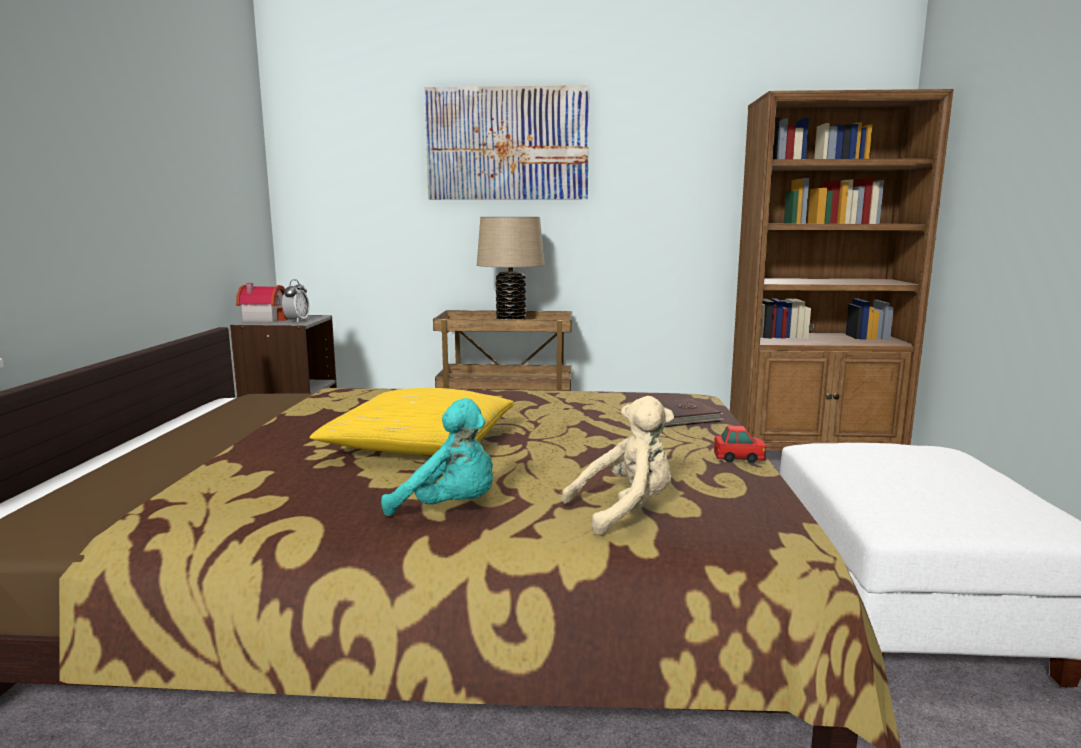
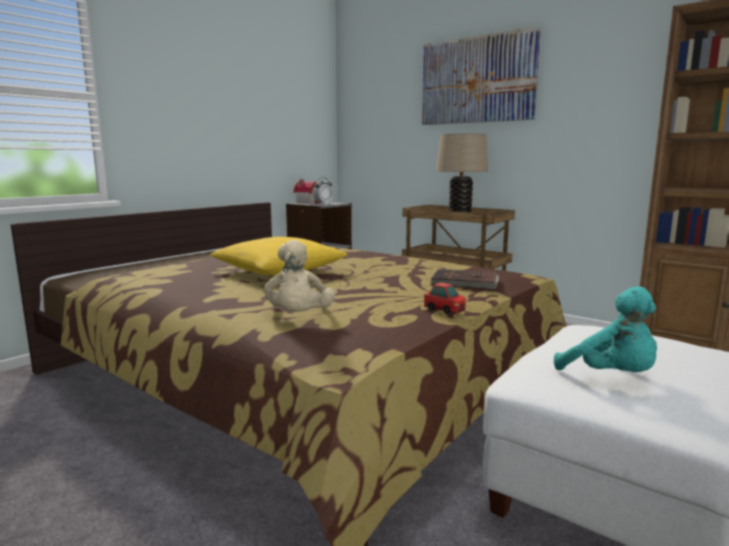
camera: 35 degrees right, 0 degrees up
turquoise plush toy [381,398,493,516] -> turquoise plush toy moved to [554,286,657,372]
beige plush toy [561,396,674,535] -> beige plush toy turned 75 degrees clockwise [264,240,335,312]

